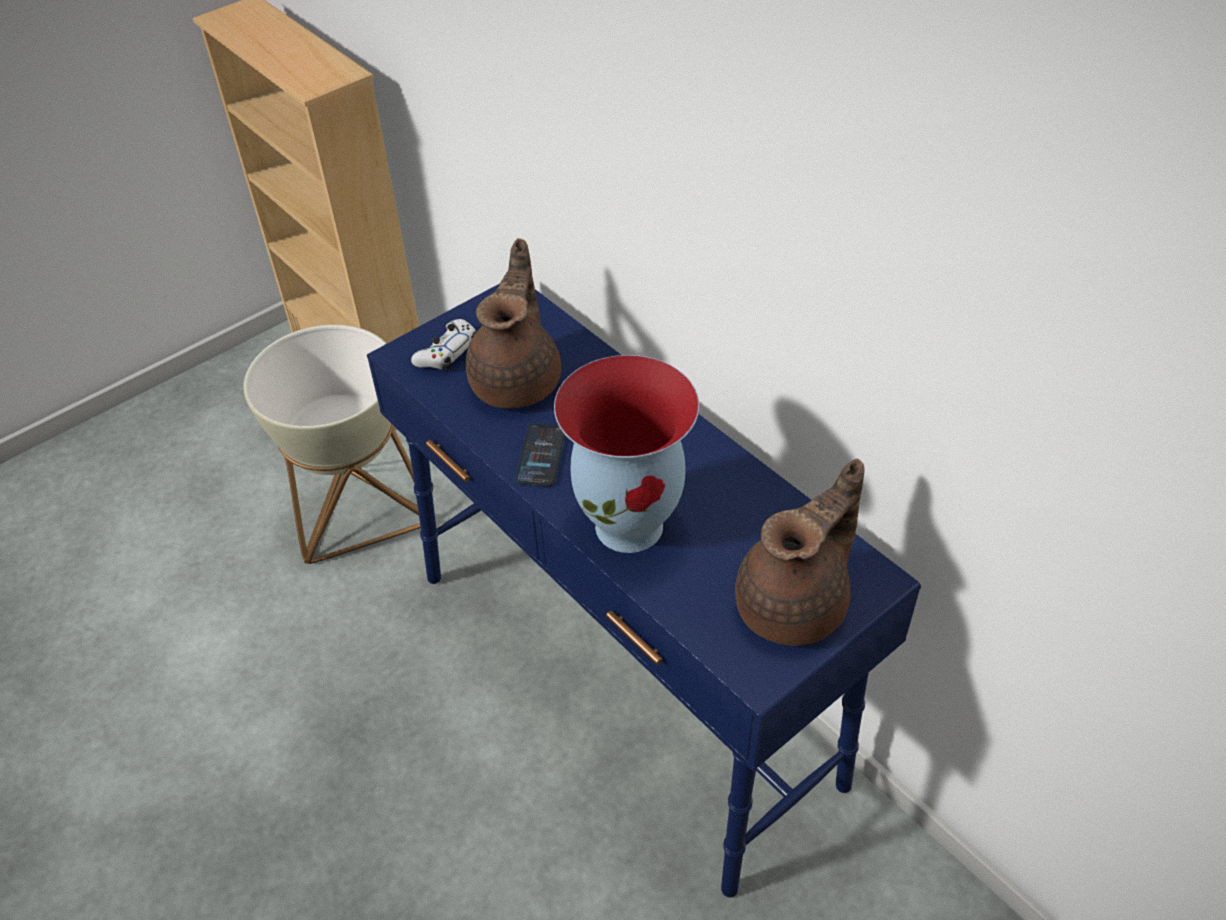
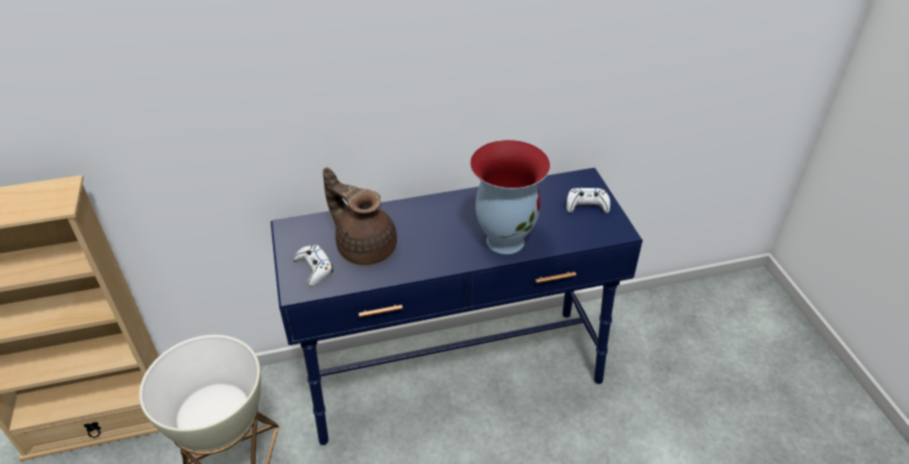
camera: 65 degrees left, 5 degrees down
phone [515,424,565,487] -> none
brown teapot [735,459,865,646] -> white game controller [567,188,610,213]

